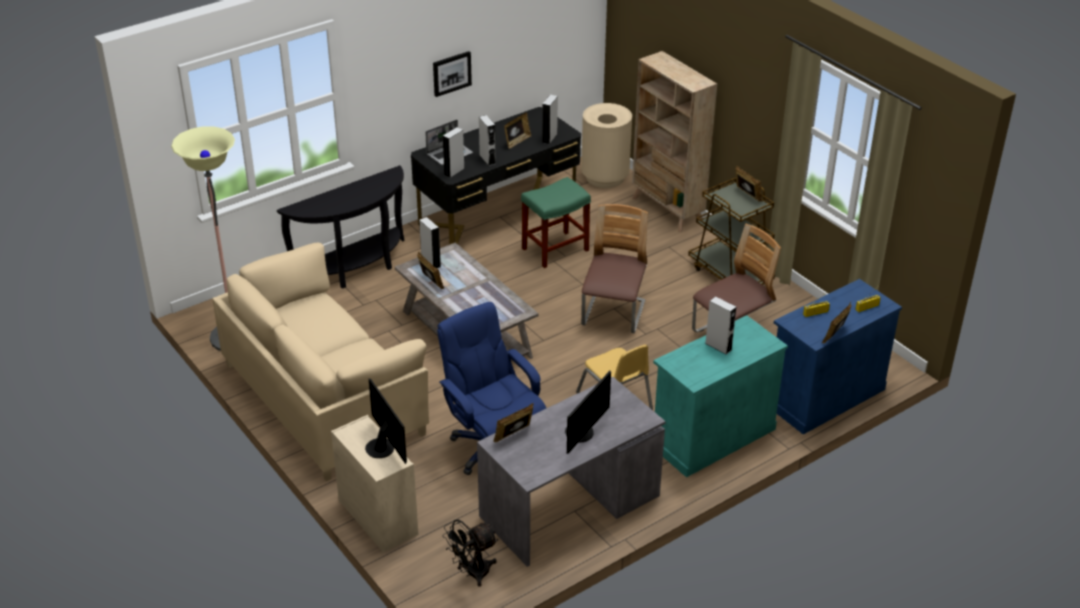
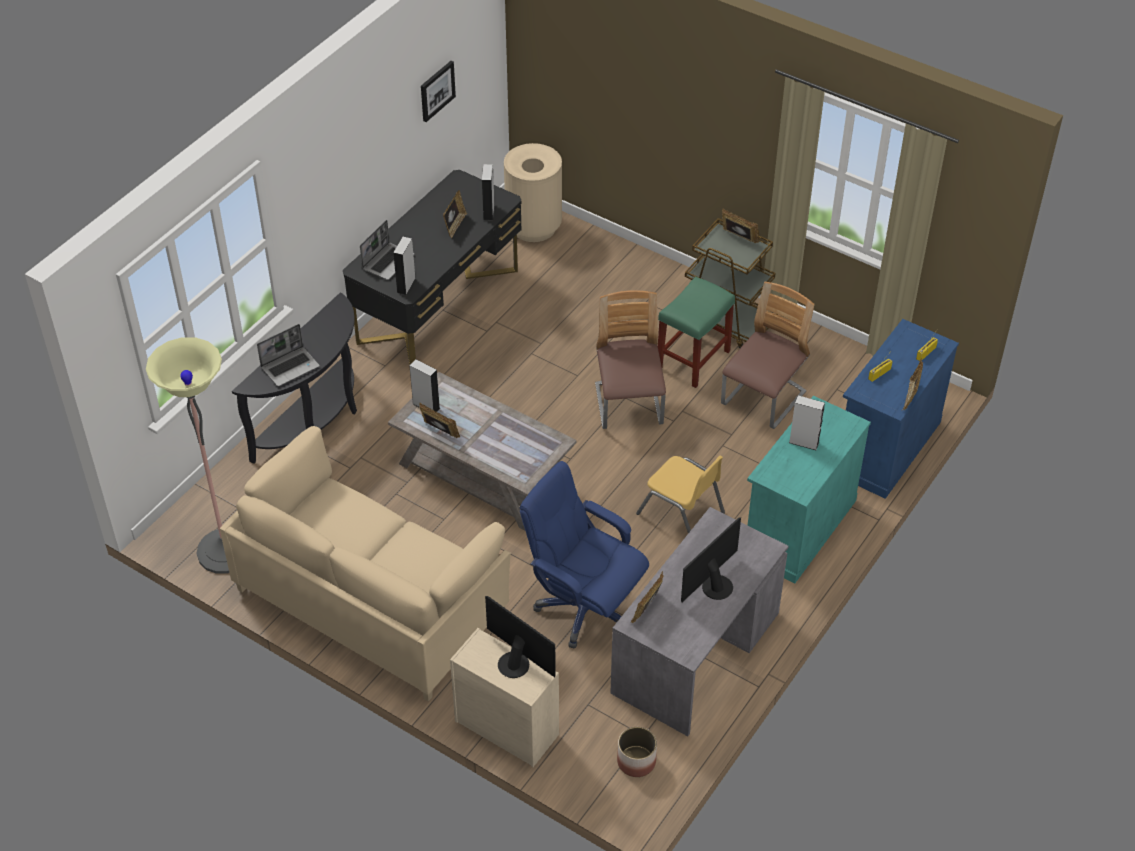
camera: 20 degrees left, 10 degrees up
picture [433,51,472,97] -> picture moved to [421,61,456,122]
black fan [442,520,498,587] -> planter [617,727,657,777]
grey speaker [479,115,496,166] -> none
green stool [521,177,591,268] -> green stool moved to [658,276,735,388]
monitor [565,371,611,454] -> monitor turned 150 degrees counterclockwise [681,517,741,602]
beige bookcase [632,51,717,232] -> none
none -> laptop [257,324,320,386]

